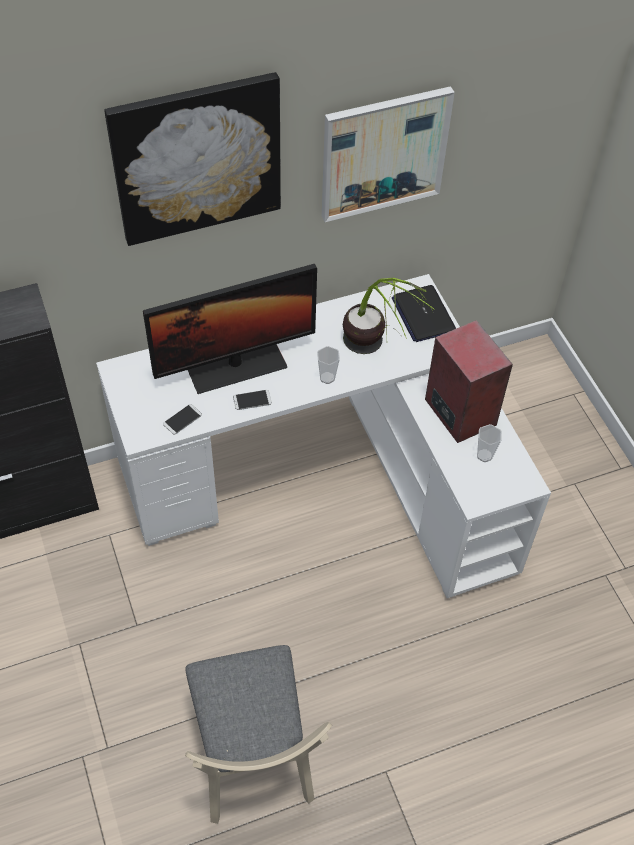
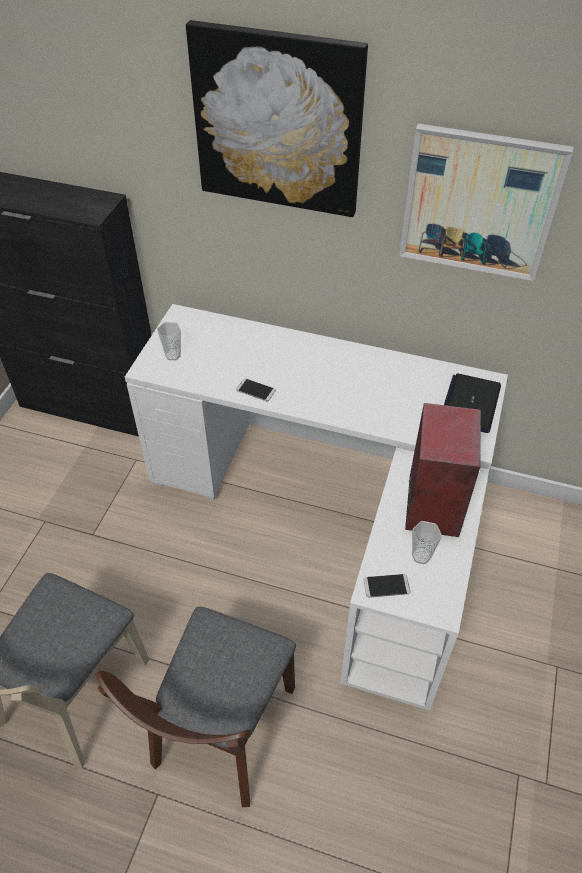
camera: 40 degrees right, 5 degrees down
monitor [143,264,317,394] -> none
phone [163,404,202,435] -> phone moved to [364,574,410,598]
cup [317,346,340,384] -> cup moved to [157,322,181,360]
potted plant [343,278,435,354] -> none
none -> brown chair [95,607,296,807]

